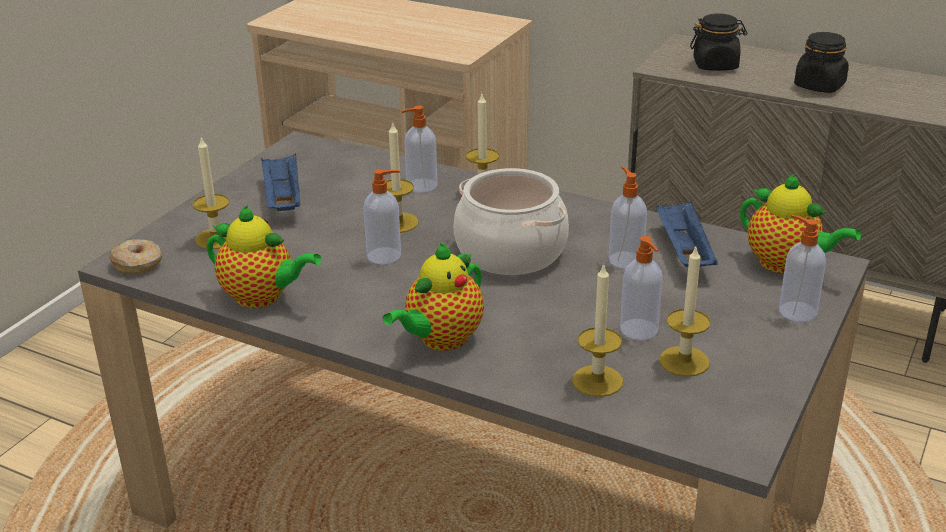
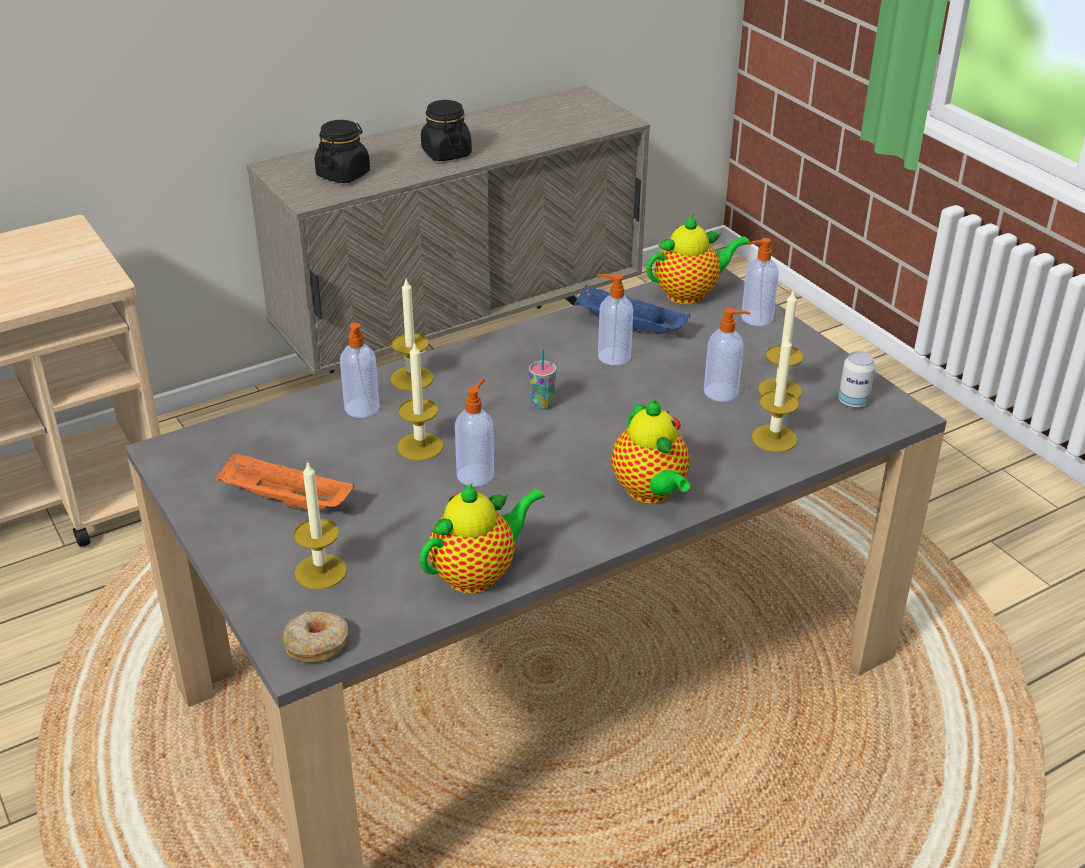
camera: 60 degrees left, 5 degrees up
blue tray [261,153,300,211] -> orange tray [216,451,354,510]
cooking pot [453,168,569,275] -> cup [529,349,556,410]
none -> can [839,351,875,408]

